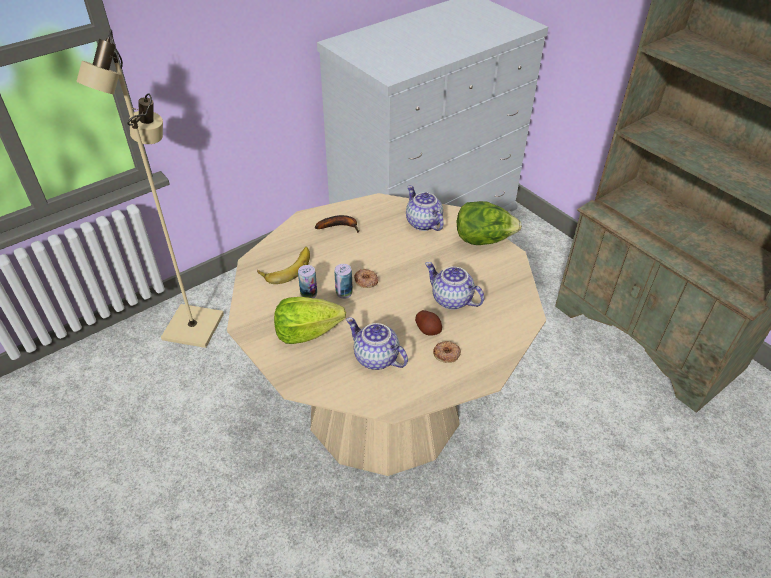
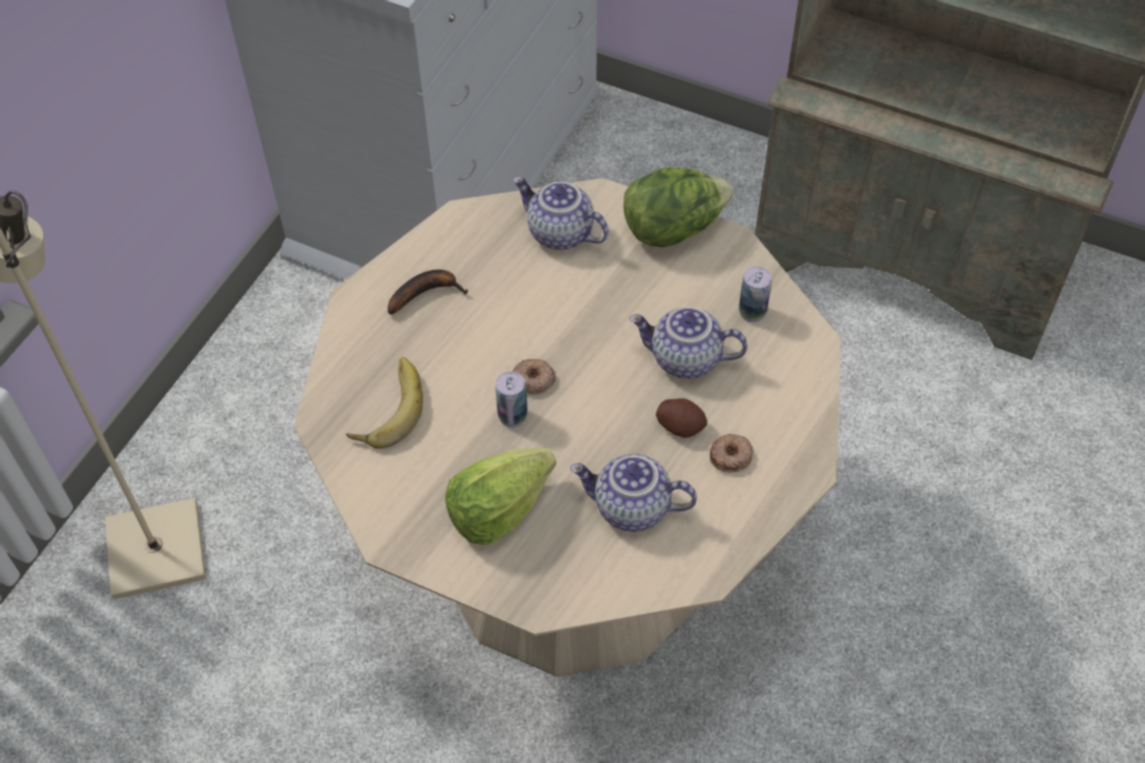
camera: 25 degrees left, 10 degrees up
can [298,265,317,298] -> can moved to [739,266,772,322]

